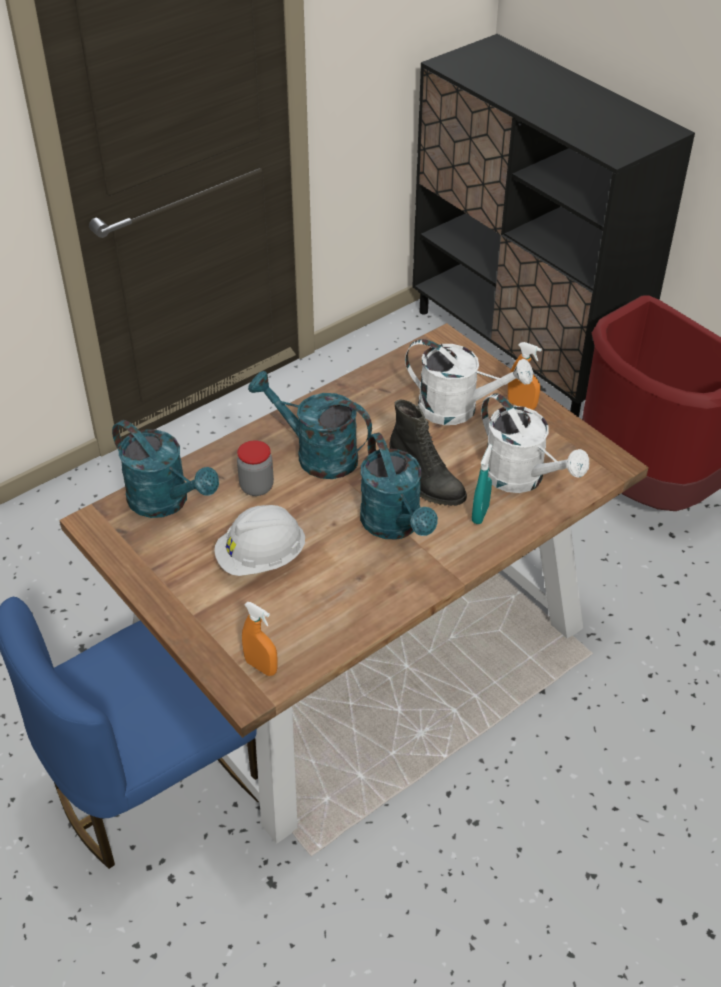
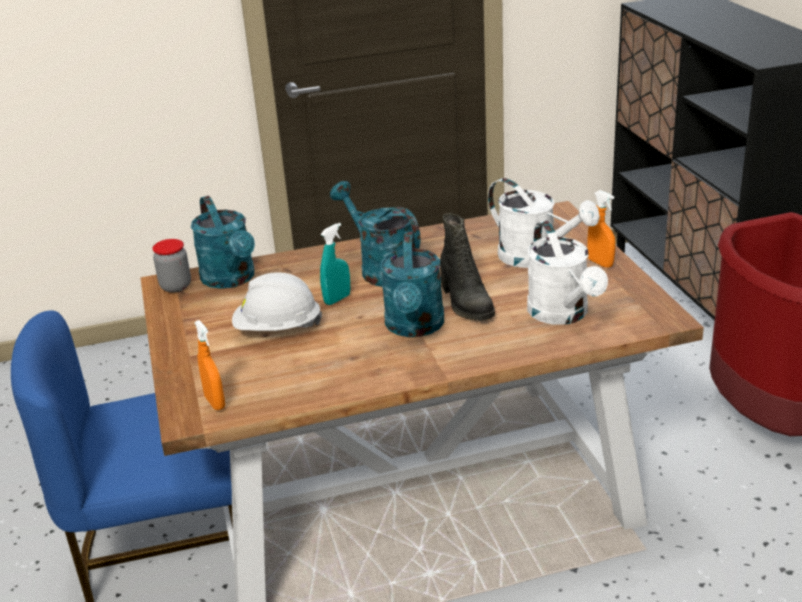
camera: 25 degrees right, 15 degrees down
jar [237,440,274,496] -> jar moved to [152,239,191,293]
turquoise spray bottle [472,444,492,524] -> turquoise spray bottle moved to [320,223,351,305]

